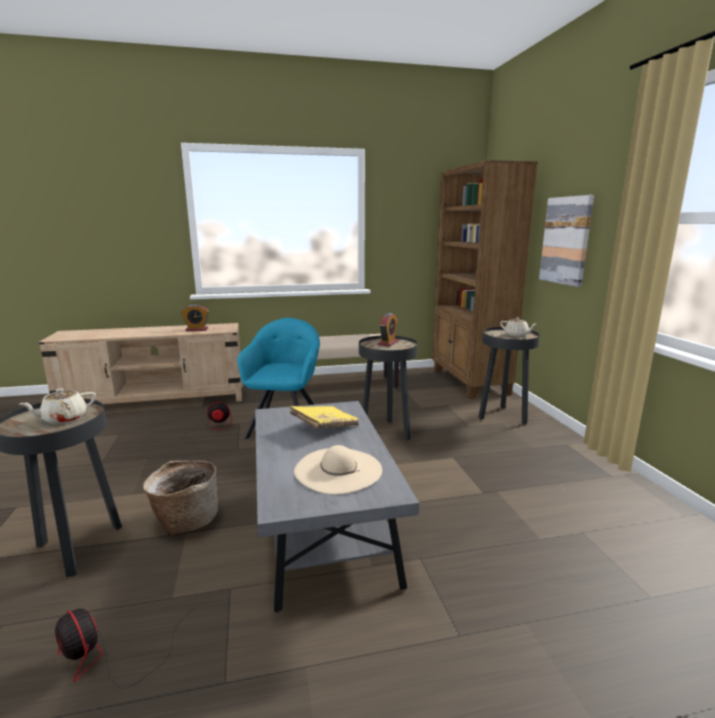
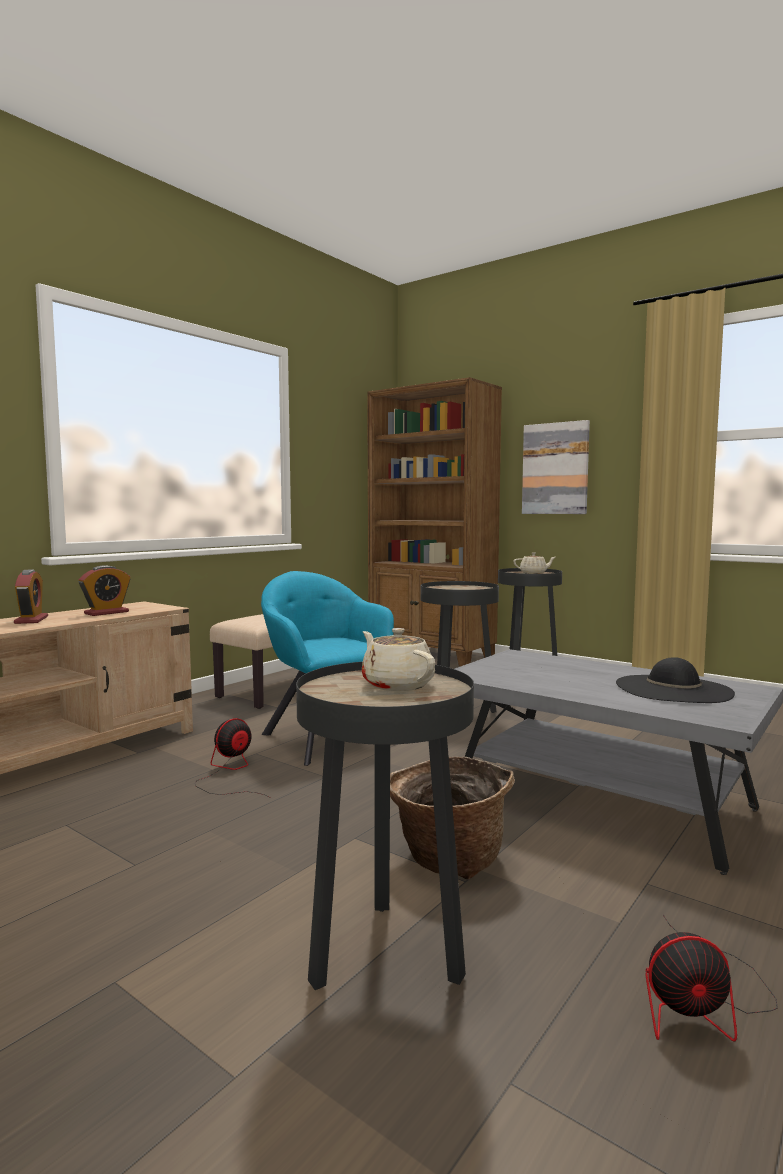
camera: 40 degrees left, 10 degrees down
beige teapot [19,388,96,424] -> beige teapot turned 135 degrees clockwise [362,628,435,691]
yellow book [290,406,359,429] -> none
beige hat [294,445,382,494] -> black hat [616,657,735,703]
alarm clock [378,313,398,347] -> alarm clock moved to [14,570,48,624]

